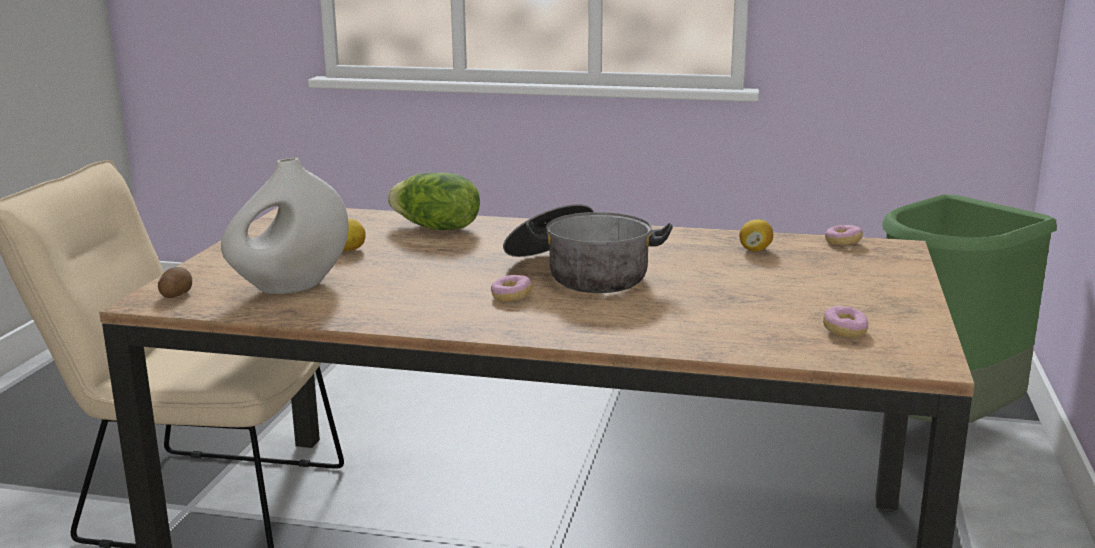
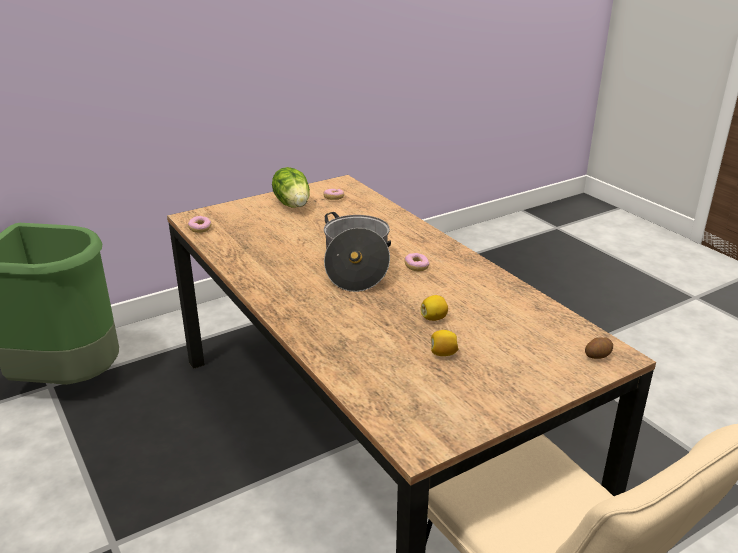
camera: 135 degrees left, 10 degrees up
white vase [221,158,348,295] -> none
lettuce [388,173,480,230] -> lettuce moved to [272,167,310,208]
lemon [739,219,773,252] -> lemon moved to [421,295,448,321]

